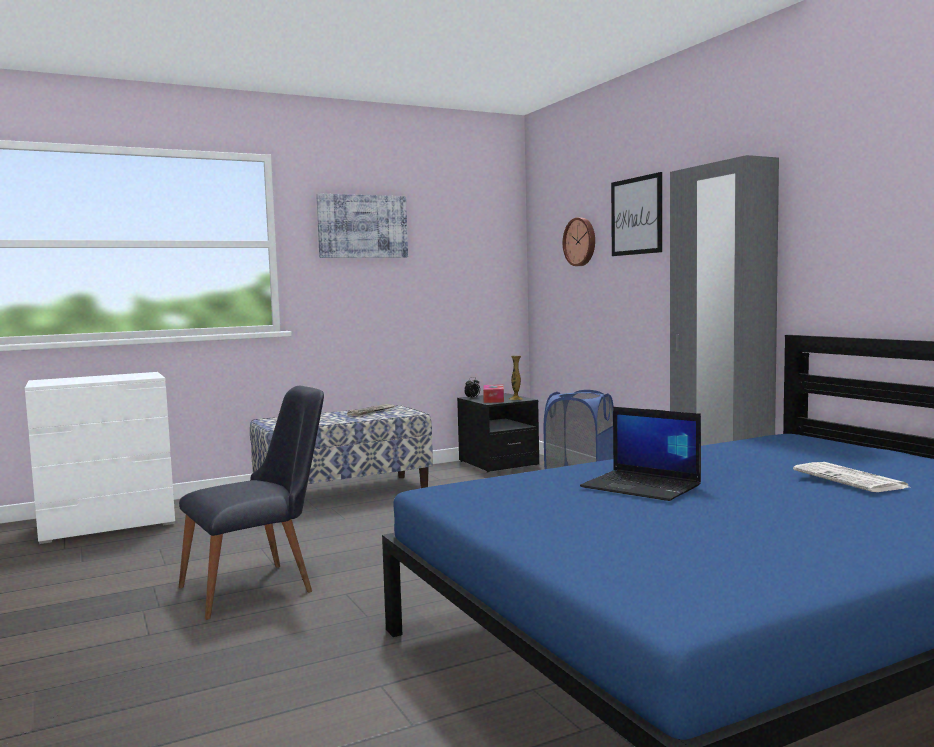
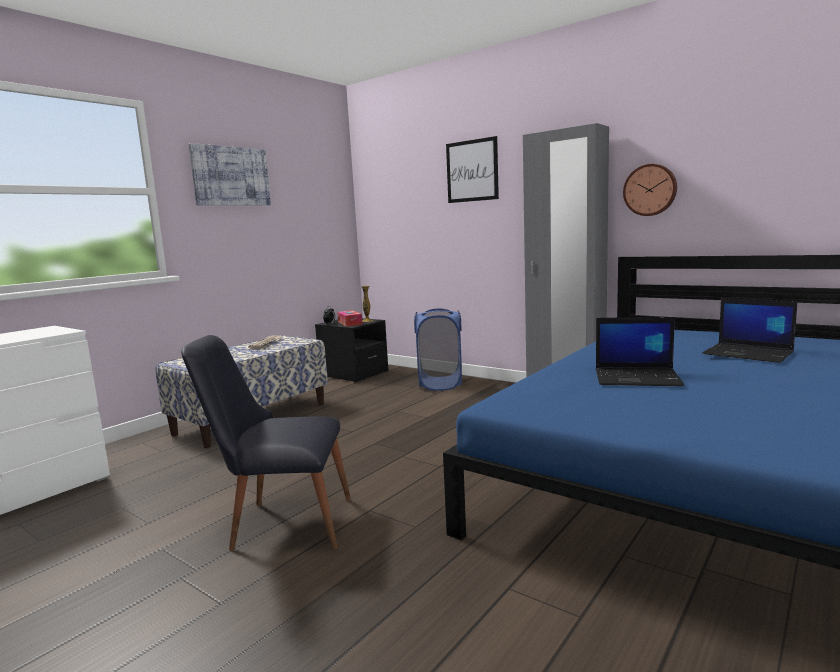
camera: 25 degrees left, 5 degrees up
black chair [178,386,324,620] -> black chair turned 120 degrees counterclockwise [181,335,351,551]
wall clock [563,218,595,266] -> wall clock moved to [623,164,677,216]
newspaper [793,462,912,492] -> laptop [703,298,798,363]

